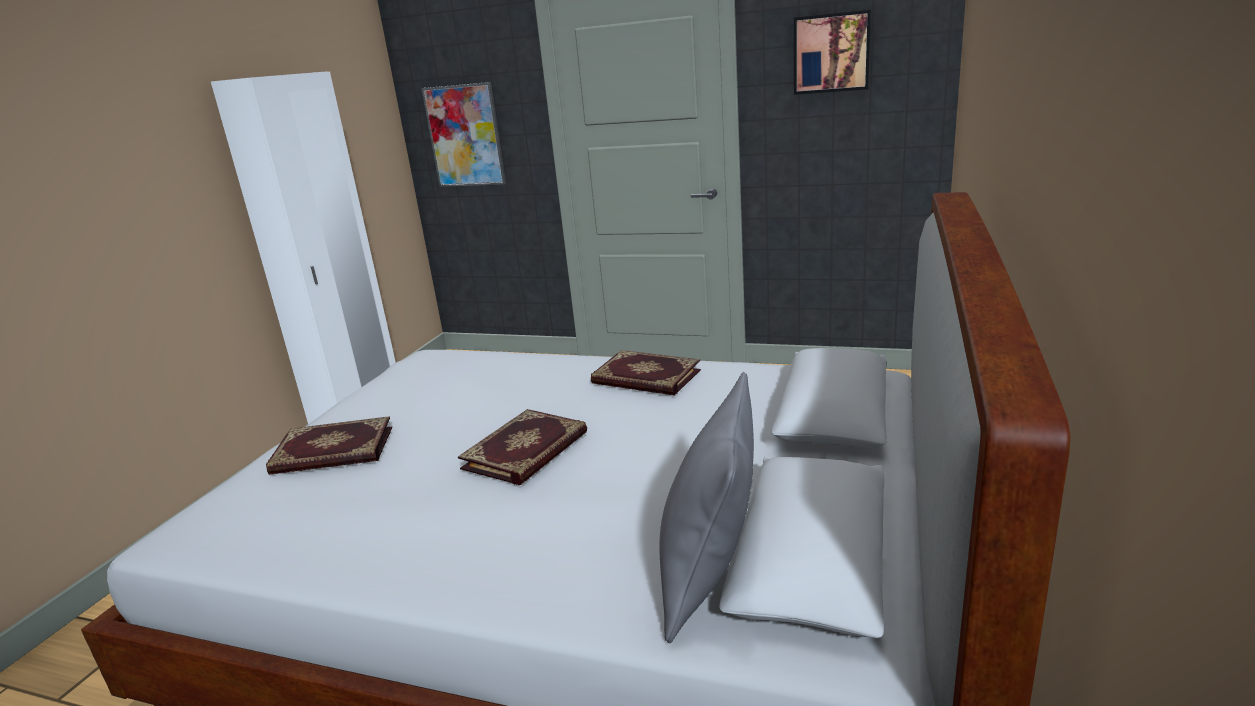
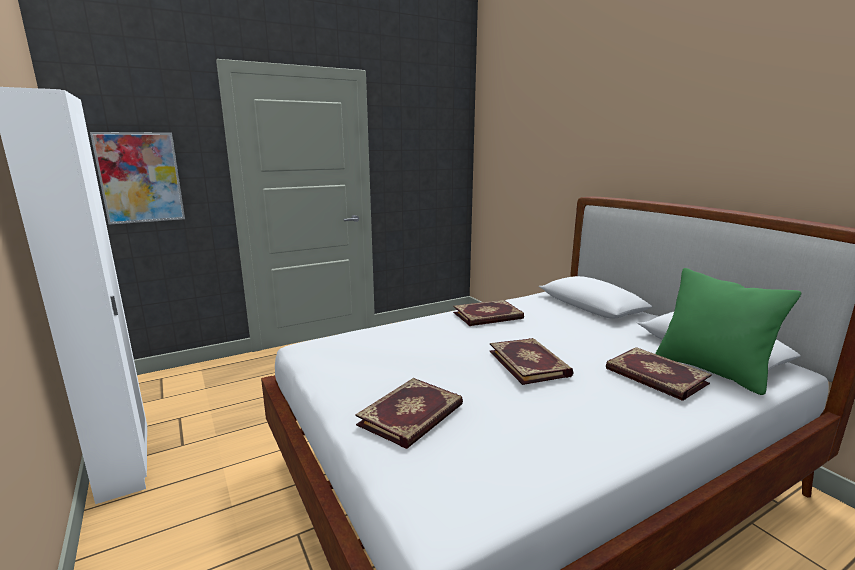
camera: 50 degrees left, 5 degrees down
grey pillow [659,372,754,643] -> green pillow [655,268,801,395]
picture [794,10,871,95] -> none
none -> book [606,347,712,401]

